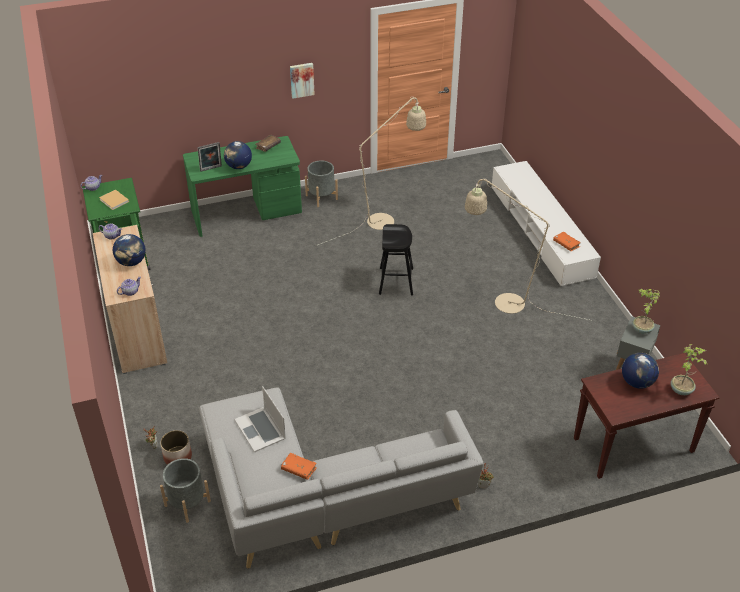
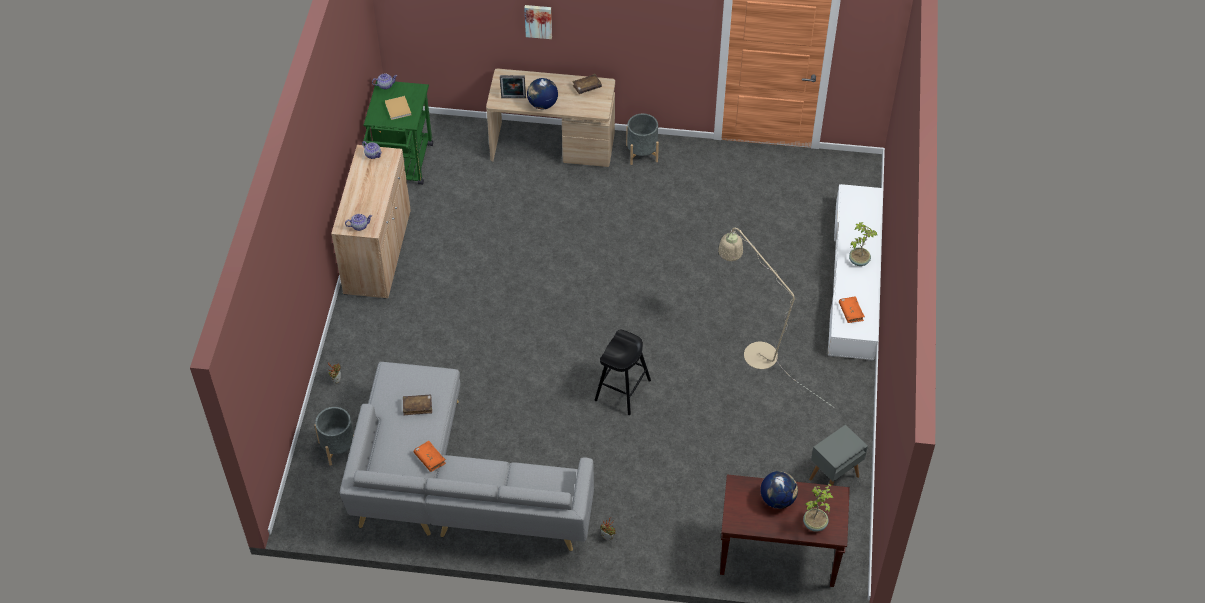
camera: 25 degrees right, 10 degrees up
globe [113,234,146,266] -> none
planter [160,430,192,465] -> none
green desk [183,136,302,237] -> beige desk [486,69,615,167]
laptop [234,386,286,453] -> brown book [403,394,432,415]
picture [290,63,315,98] -> picture moved to [524,5,552,39]
beige floor lamp [316,96,426,246] -> none
black stool [379,224,413,296] -> black stool moved to [595,330,651,415]
potted plant [632,289,660,334] -> potted plant moved to [849,222,878,266]

